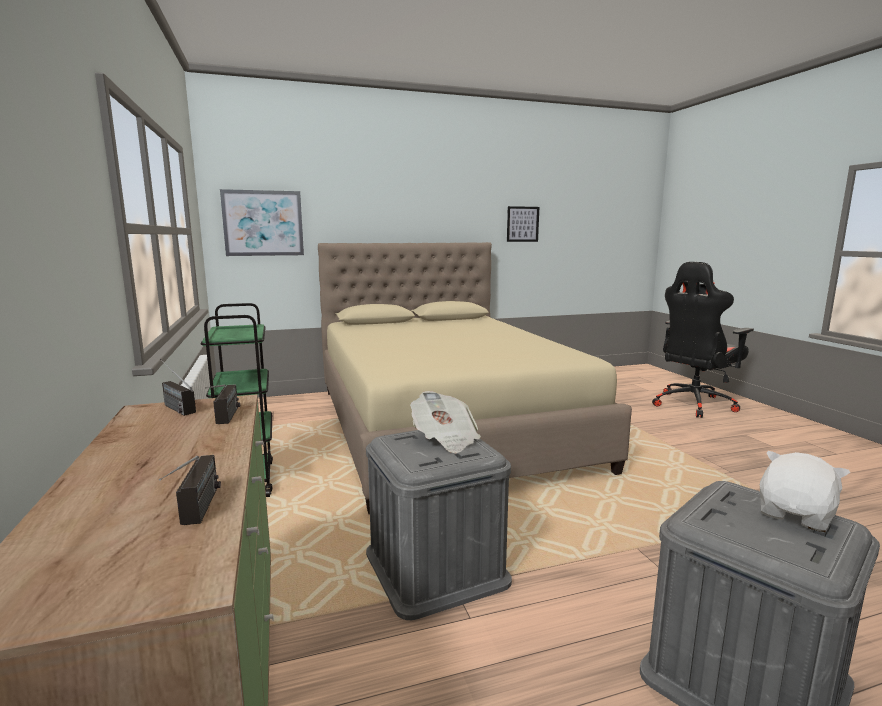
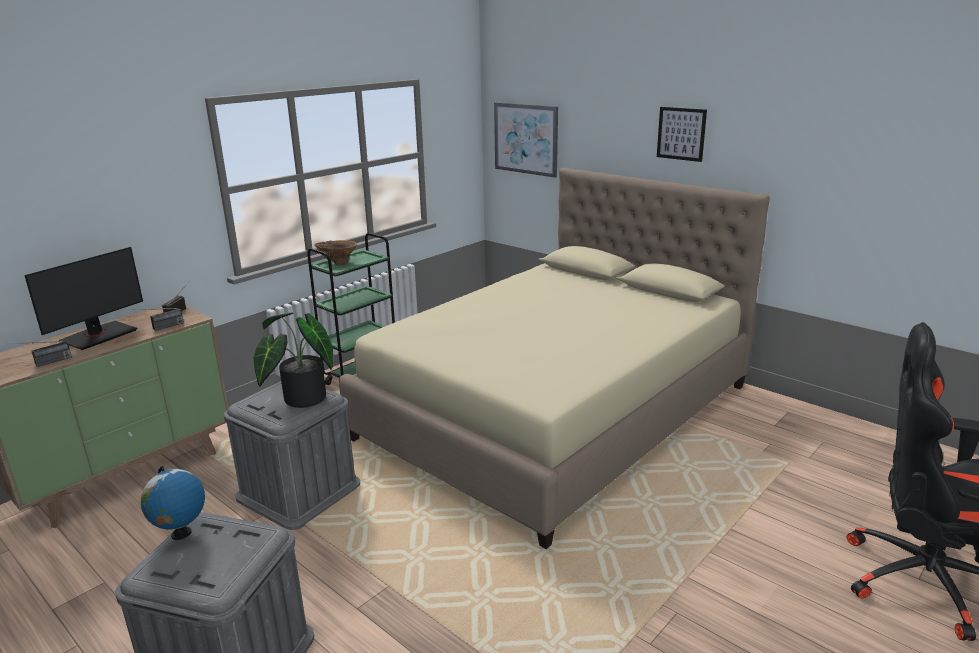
camera: 60 degrees right, 10 degrees up
newspaper [410,391,481,453] -> potted plant [254,312,333,408]
picture [507,206,539,242] -> picture moved to [657,107,707,162]
white plush toy [760,451,850,532] -> none
none -> monitor [24,247,143,350]
none -> globe [141,466,205,540]
none -> brown vase [315,240,357,265]

